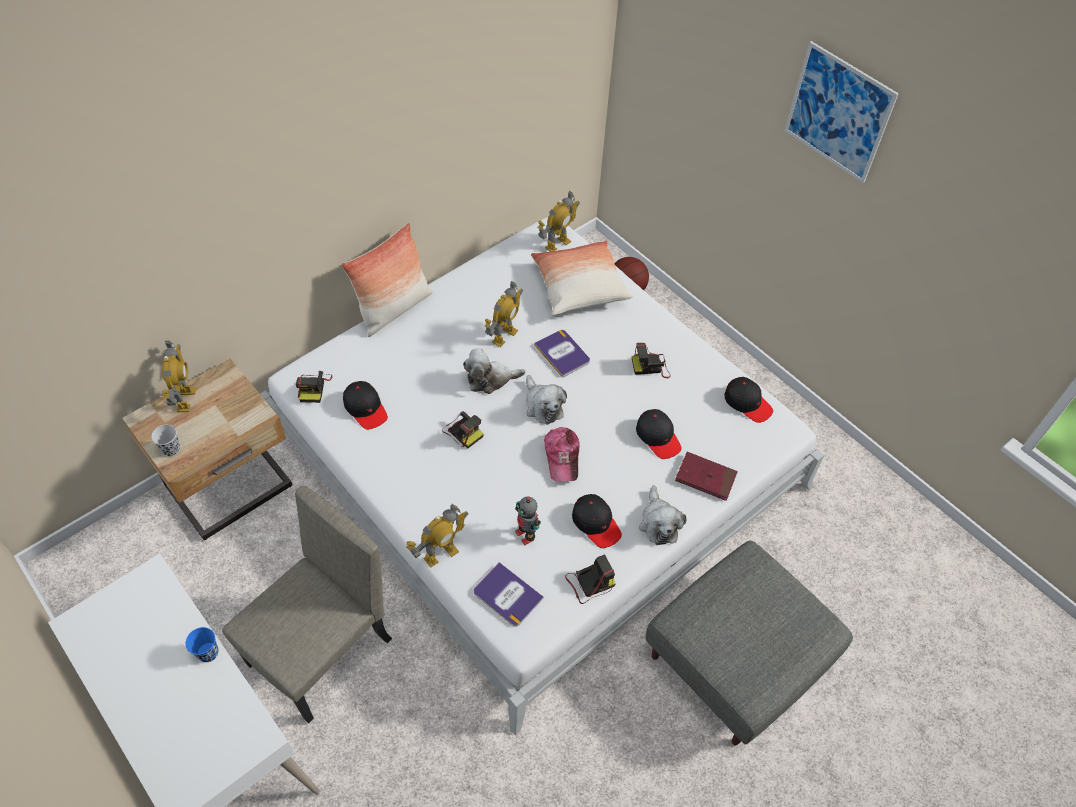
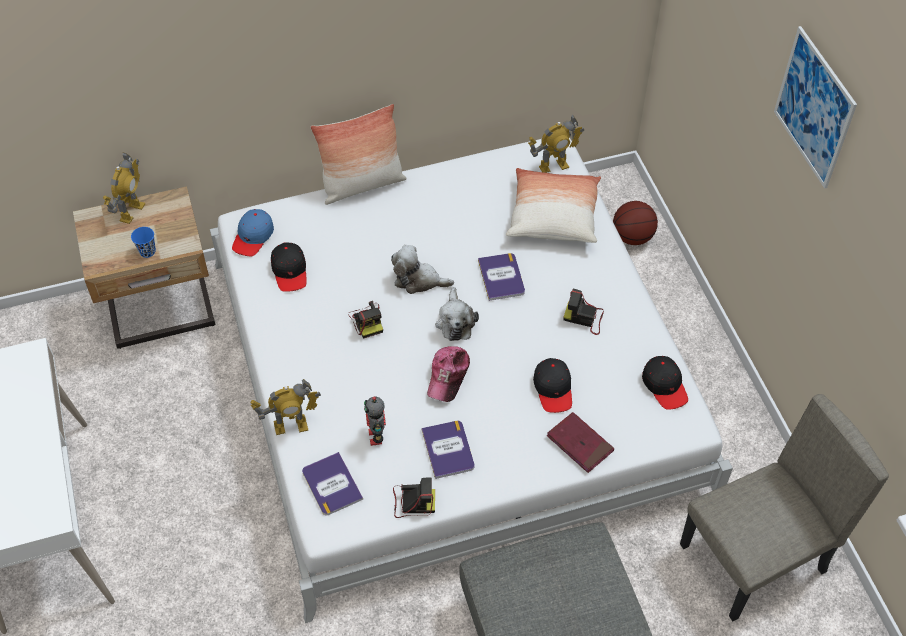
camera: 25 degrees right, 0 degrees up
black cup [151,425,180,456] -> none
blue cup [186,627,219,662] -> blue cup moved to [131,227,156,258]
beige chair [222,486,392,723] -> beige chair moved to [680,394,889,621]
camera [296,371,332,403] -> blue cap [232,209,274,256]
toy robot [484,281,523,347] -> none
black cap [572,494,622,548] -> book [422,421,474,479]
plush toy [639,486,687,545] -> none

